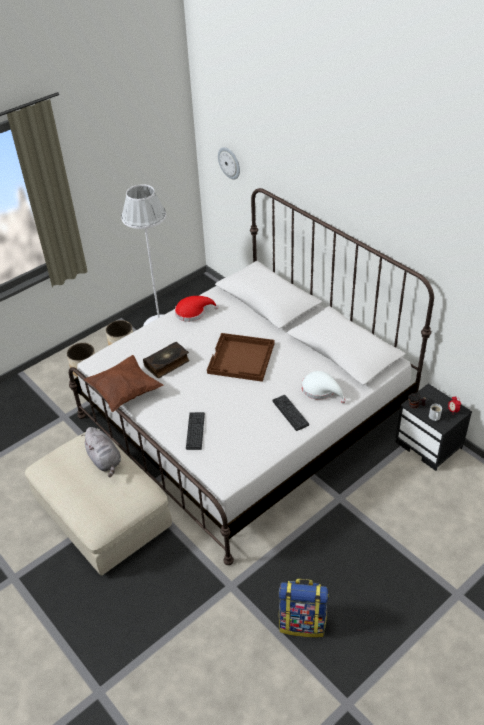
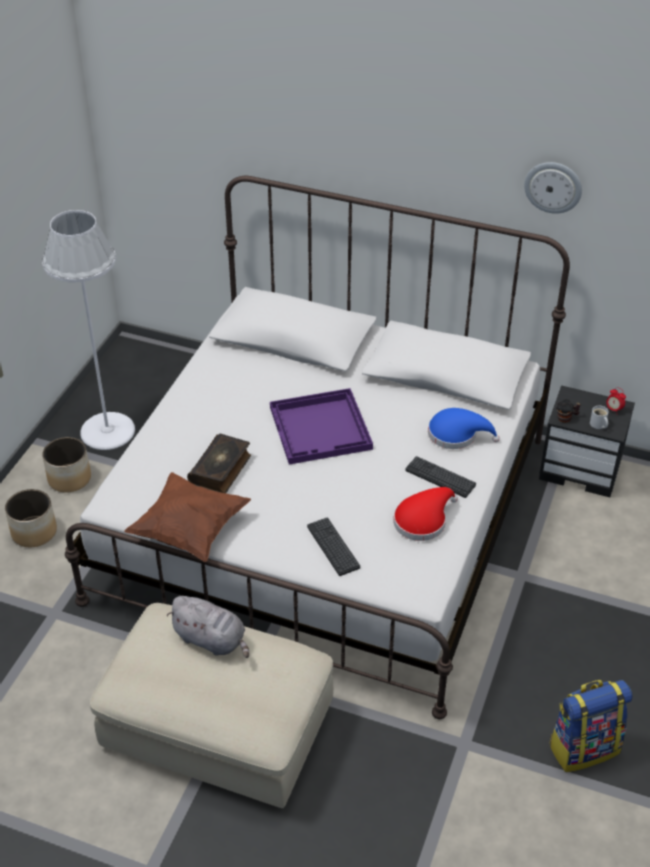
camera: 30 degrees left, 0 degrees up
red hat [175,296,219,322] -> red hat moved to [393,487,458,541]
brown tray [207,333,274,382] -> purple tray [270,388,373,465]
wall clock [218,147,240,179] -> wall clock moved to [524,162,582,214]
white hat [302,371,346,403] -> blue hat [428,408,500,449]

